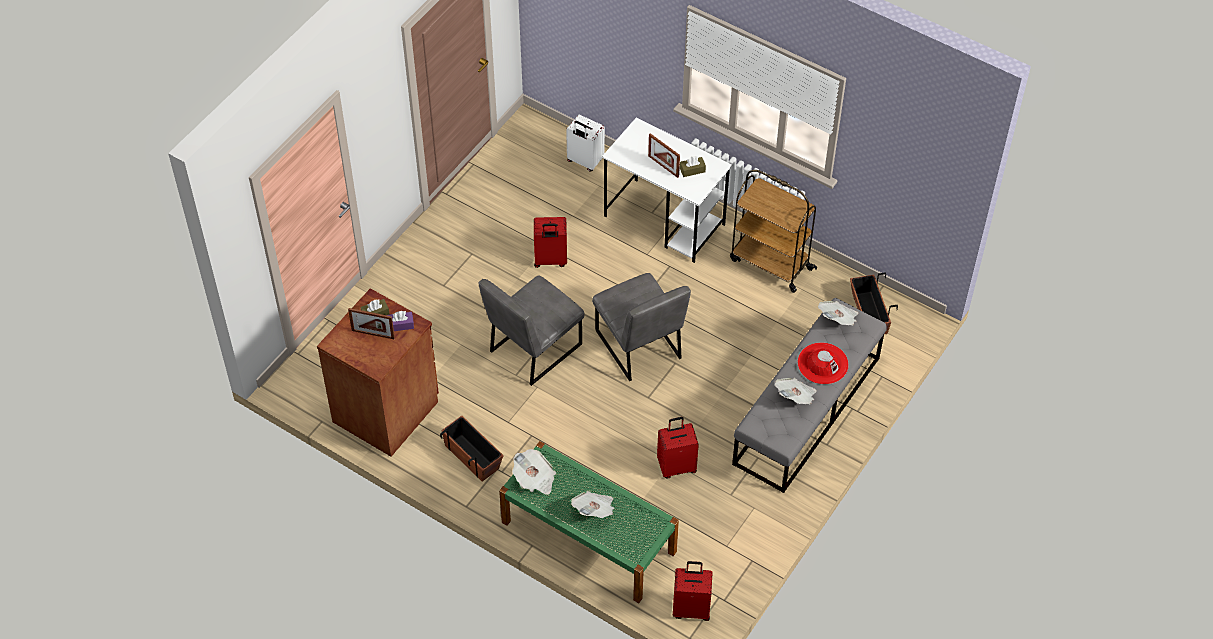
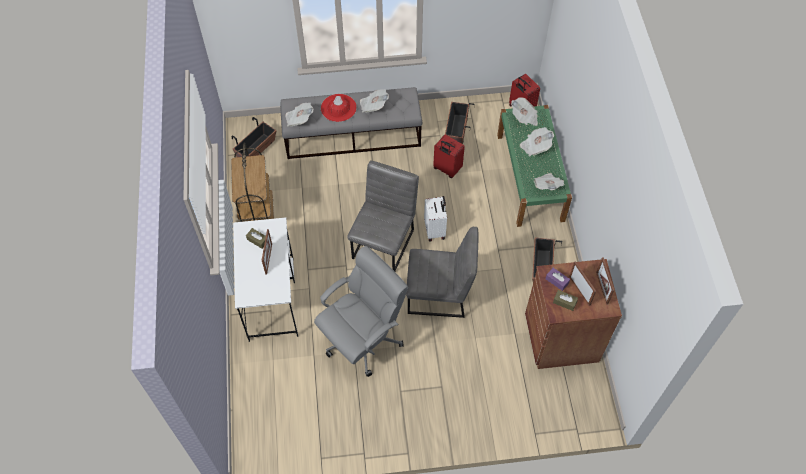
camera: 130 degrees left, 5 degrees up
red suitcase [534,217,567,268] -> grey office chair [314,246,408,377]
white suitcase [566,115,605,171] -> white suitcase moved to [424,196,447,241]
none -> planter [445,102,475,144]
none -> newspaper [511,97,538,126]
none -> picture frame [596,257,614,305]

